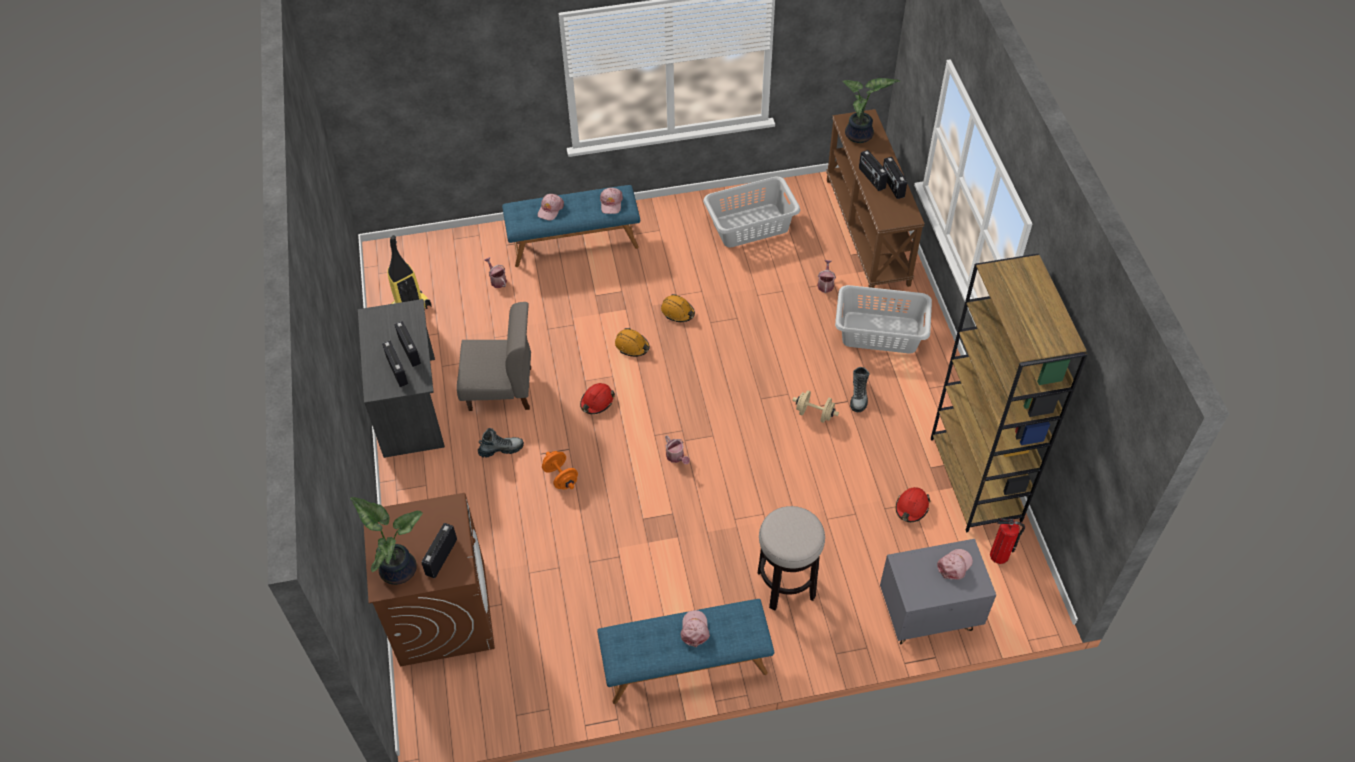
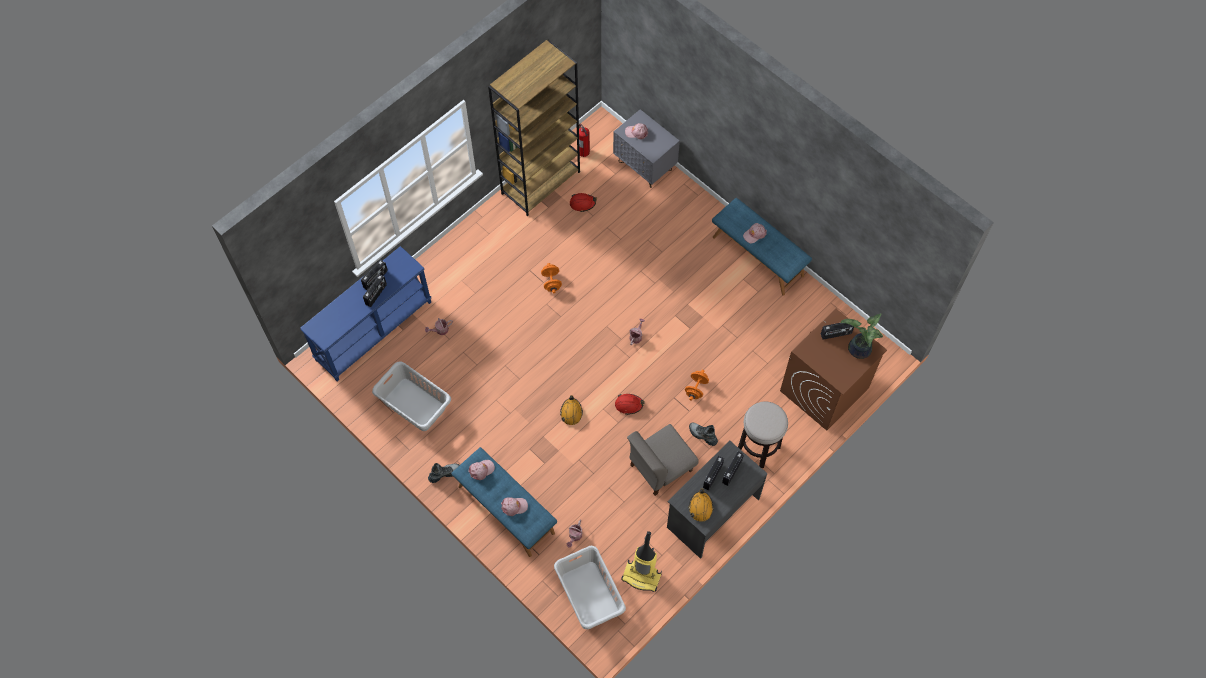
camera: 125 degrees left, 10 degrees up
grey chair [457,302,531,411] -> grey chair turned 90 degrees counterclockwise [627,424,699,496]
orange hard hat [661,294,695,322] -> orange hard hat moved to [689,488,714,522]
stool [757,506,825,610] -> stool moved to [738,402,788,468]
beige dumbbell [792,390,839,423] -> orange dumbbell [541,263,562,293]
brown console table [826,109,925,288] -> blue console table [300,246,431,381]
grey laundry basket [835,285,932,353] -> grey laundry basket moved to [554,546,626,629]
potted plant [842,78,900,143] -> none
boot [850,367,870,412] -> boot moved to [428,463,459,483]

